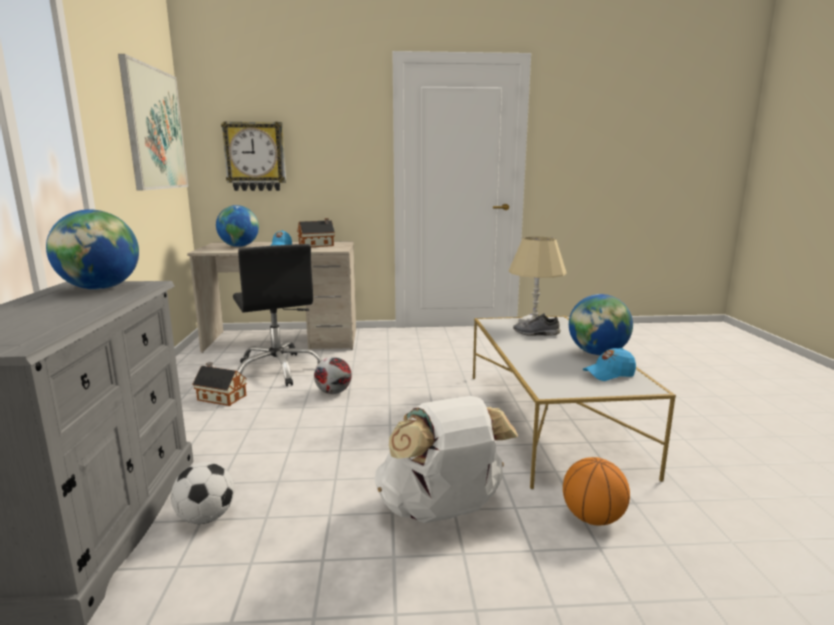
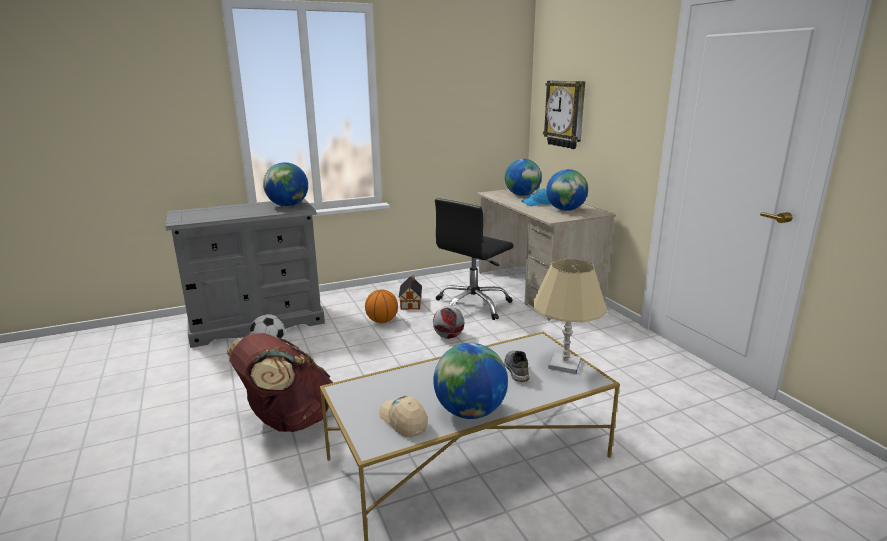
camera: 70 degrees right, 5 degrees up
picture [118,54,188,191] -> none
toy house [297,218,335,247] -> globe [546,169,588,211]
white backpack [375,396,518,523] -> brown backpack [227,333,333,432]
basketball [563,457,630,526] -> basketball moved to [365,289,398,323]
blue cap [583,348,636,381] -> beige cap [379,396,428,438]

